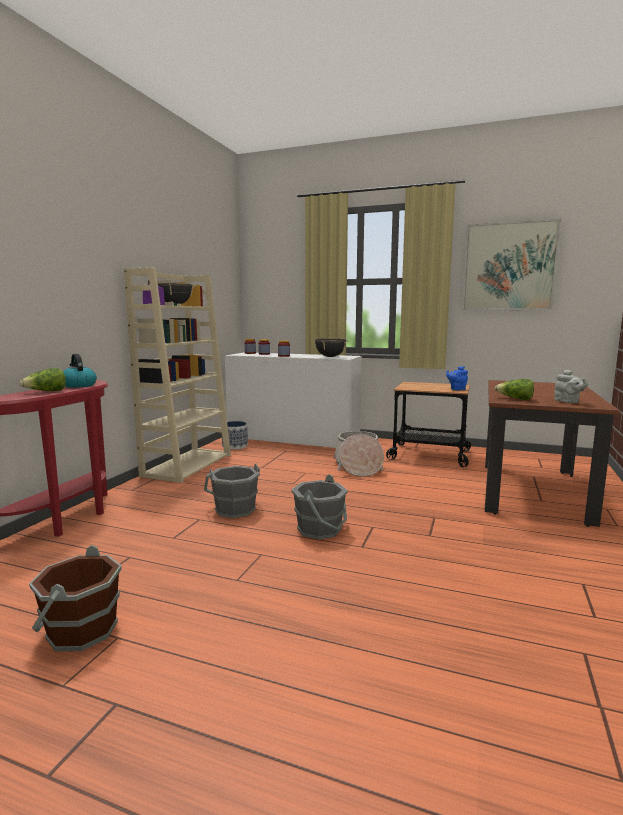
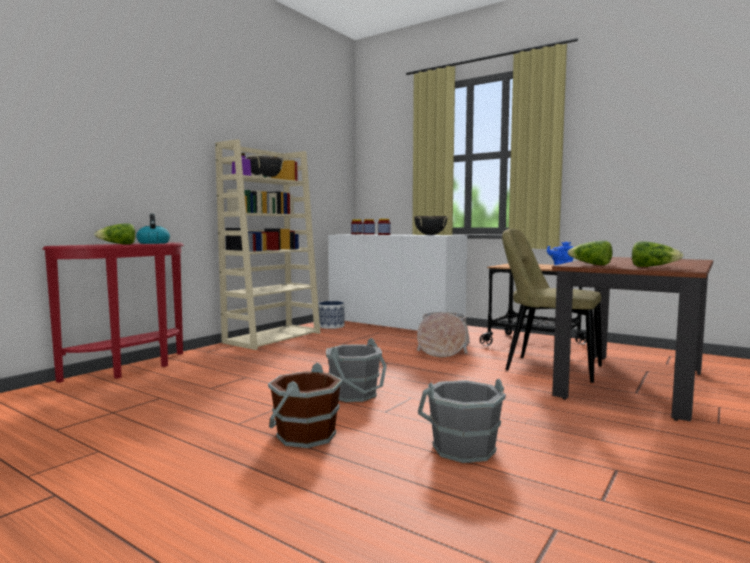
camera: 15 degrees right, 5 degrees down
brown bucket [29,545,122,652] -> brown bucket moved to [268,363,343,448]
grey bucket [204,463,260,518] -> grey bucket moved to [418,379,506,463]
picture [462,219,561,310] -> none
grey teapot [554,370,588,403] -> lettuce [632,241,684,267]
none -> beige chair [502,229,602,383]

